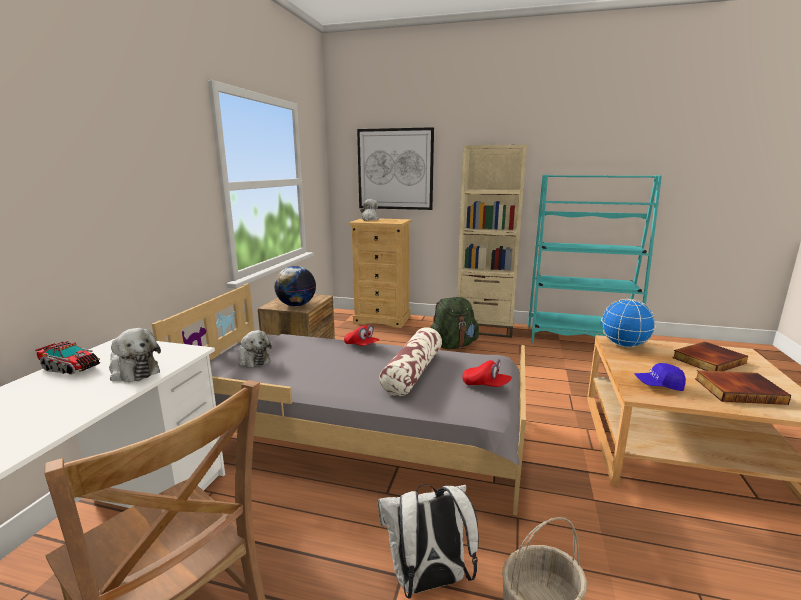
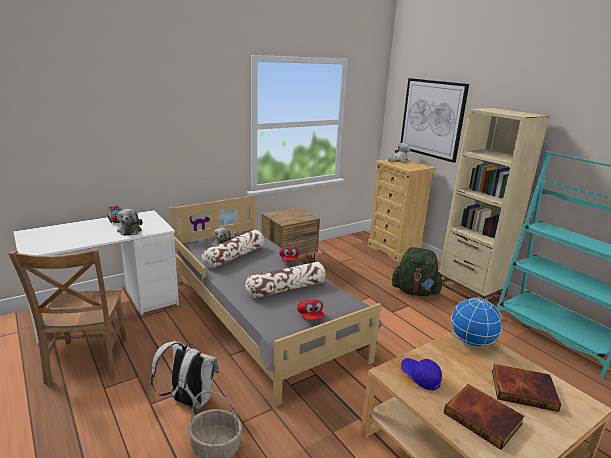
camera: 40 degrees right, 5 degrees up
globe [274,266,316,306] -> none
none -> pillow [202,230,264,269]

